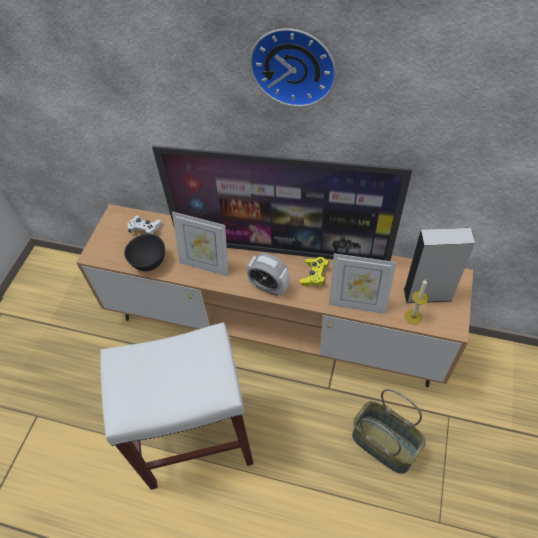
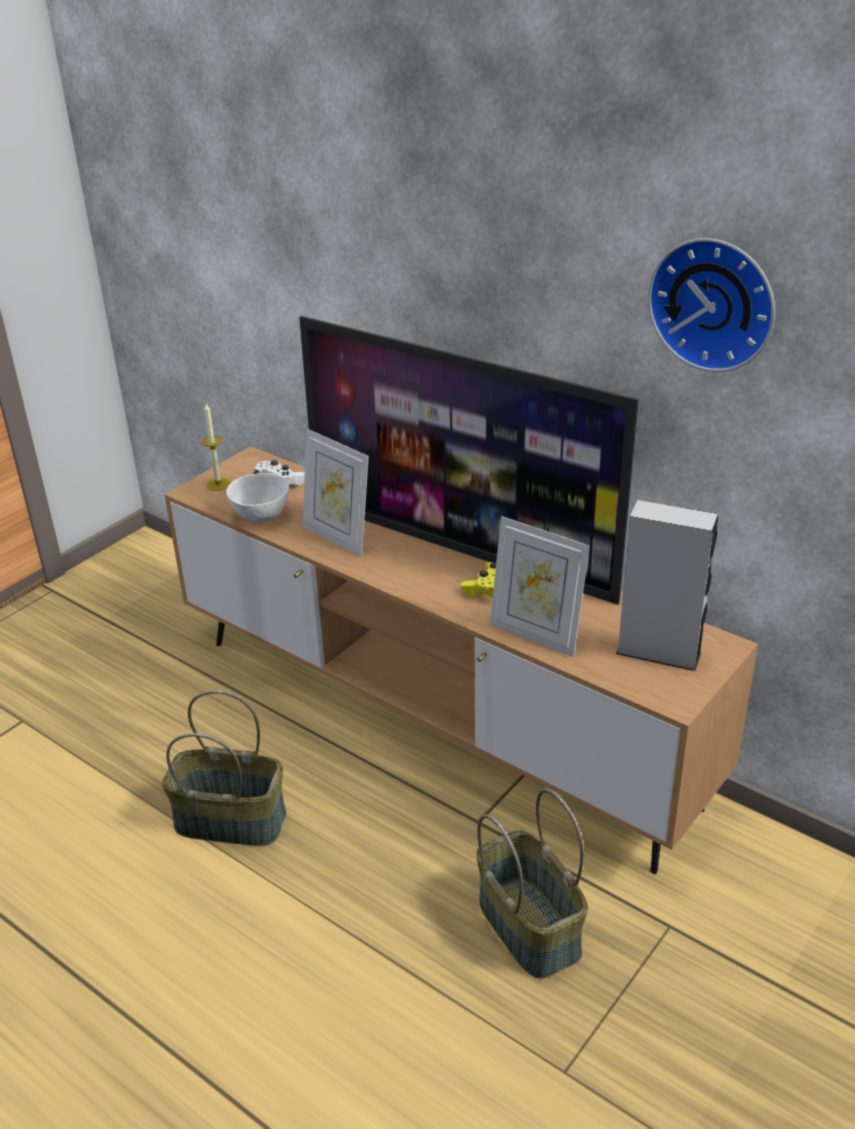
camera: 20 degrees right, 20 degrees down
white stool [100,323,253,490] -> basket [162,690,287,846]
black bowl [124,234,165,272] -> white bowl [226,473,289,524]
alarm clock [246,253,290,296] -> none
wall clock [249,28,336,107] -> wall clock moved to [648,238,775,372]
candle [405,280,428,325] -> candle moved to [201,403,230,491]

